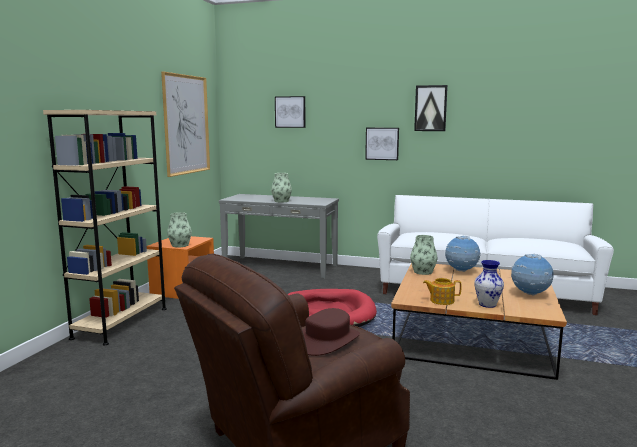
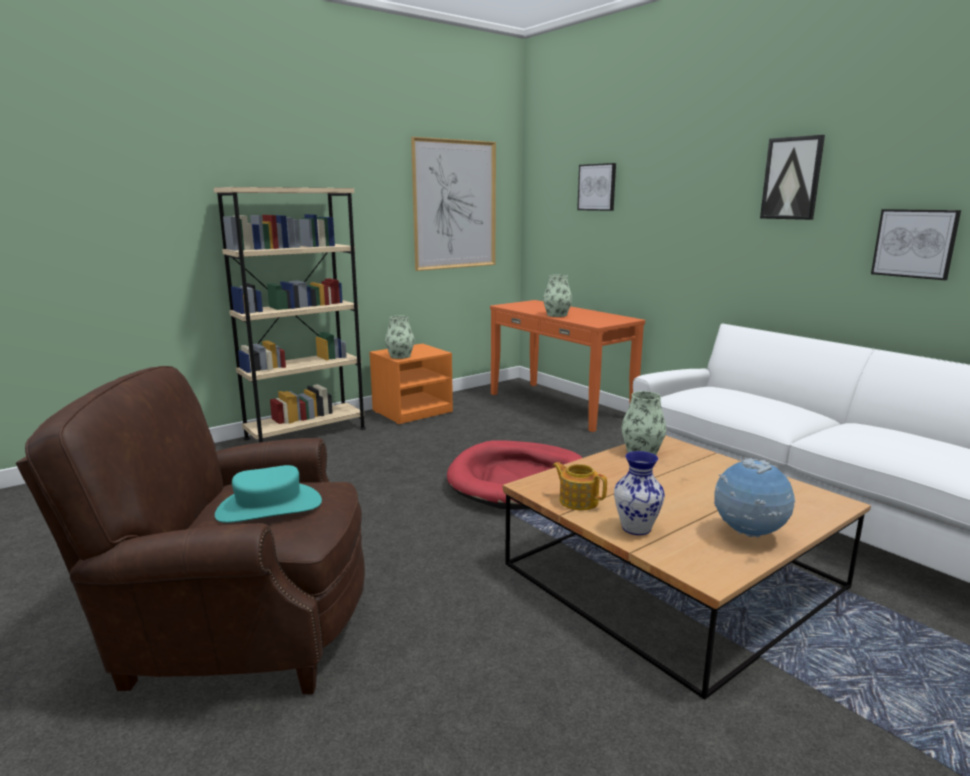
camera: 35 degrees right, 5 degrees up
grey console table [219,194,339,278] -> orange console table [490,300,645,432]
brown hat [302,308,360,356] -> turquoise hat [215,465,322,523]
picture [365,128,399,160] -> picture moved to [871,209,961,280]
globe [445,235,481,272] -> none

